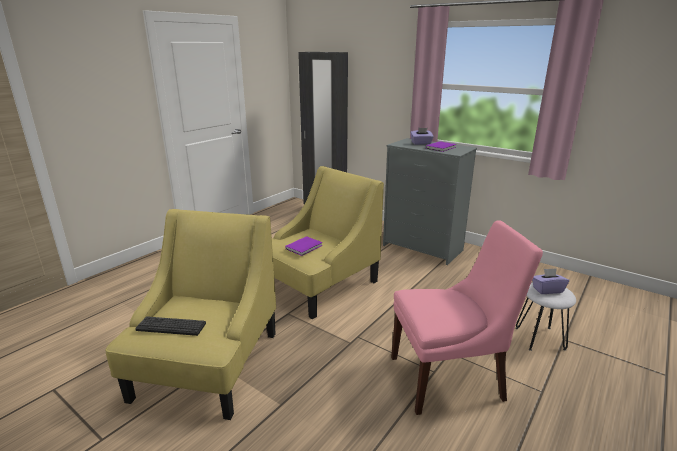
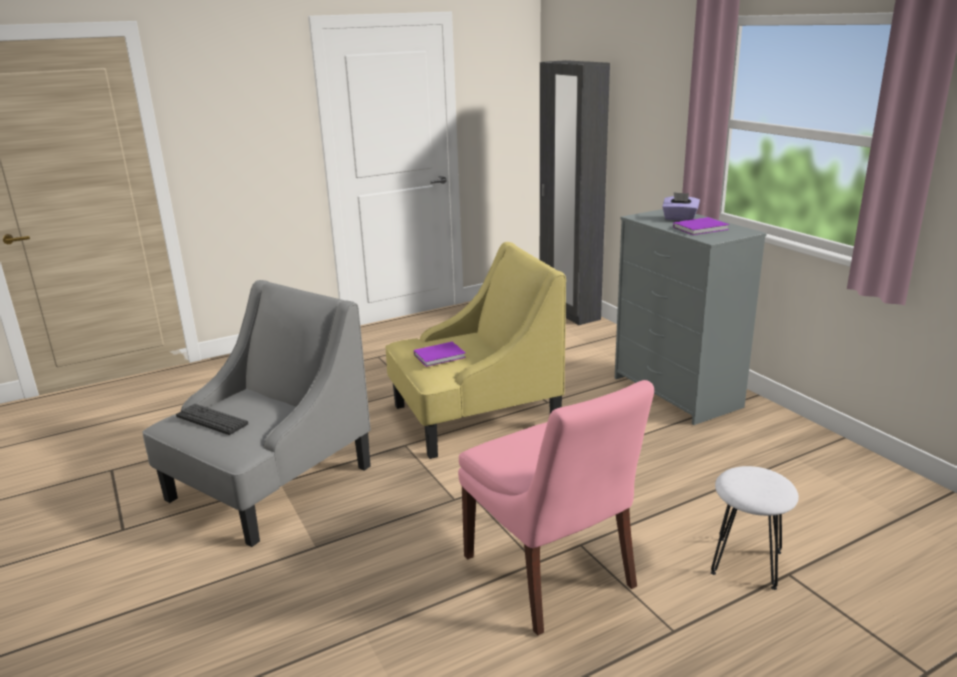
camera: 25 degrees right, 0 degrees up
yellow armchair [105,209,276,420] -> grey armchair [142,280,371,547]
pink chair [391,220,543,415] -> pink chair turned 45 degrees clockwise [458,380,654,636]
purple tissue box [532,268,569,294] -> none

